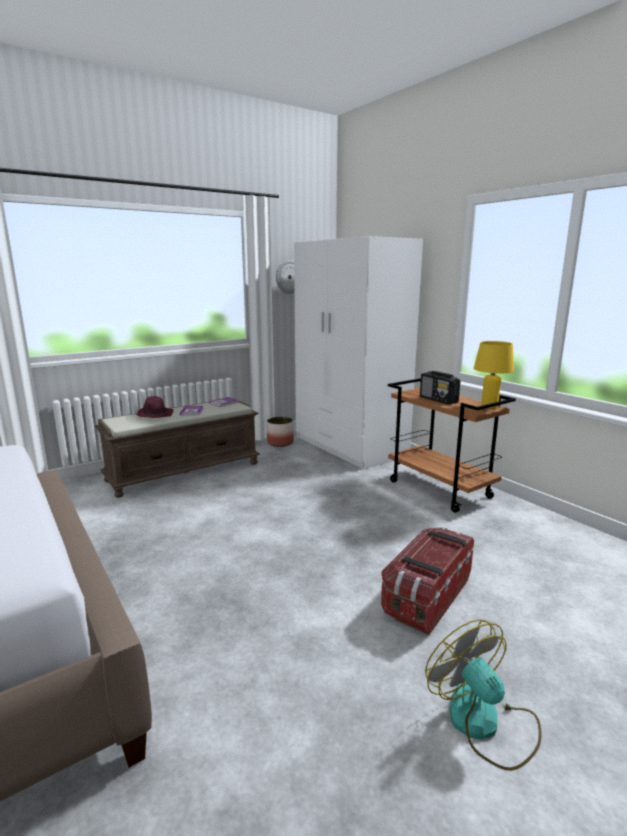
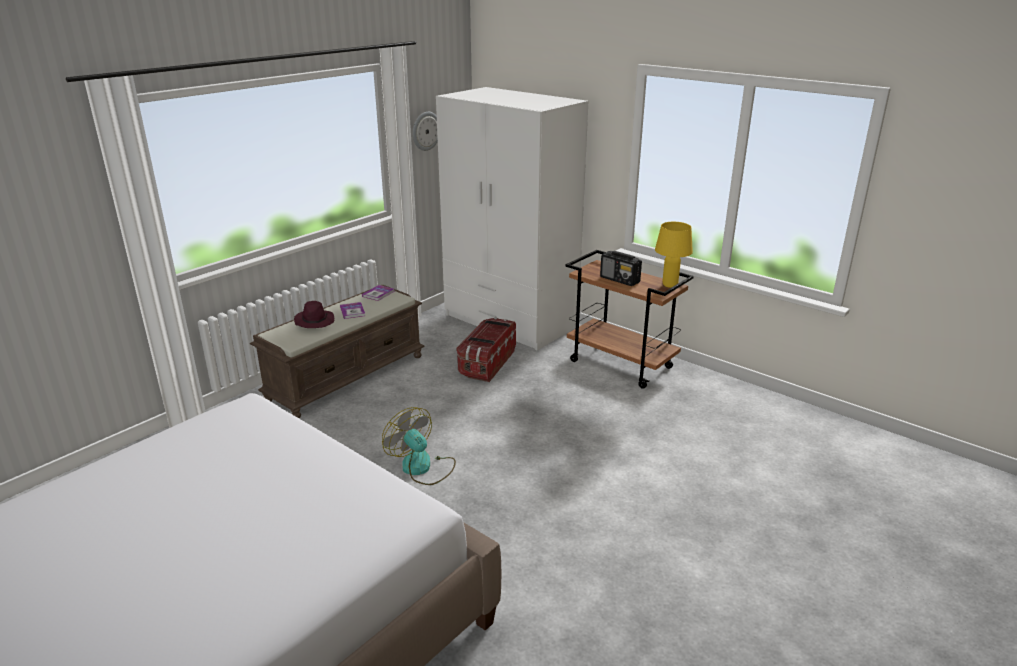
camera: 15 degrees left, 10 degrees up
planter [267,417,294,447] -> none
storage box [381,527,474,635] -> storage box moved to [457,317,516,382]
fan [425,619,542,771] -> fan moved to [382,407,456,485]

